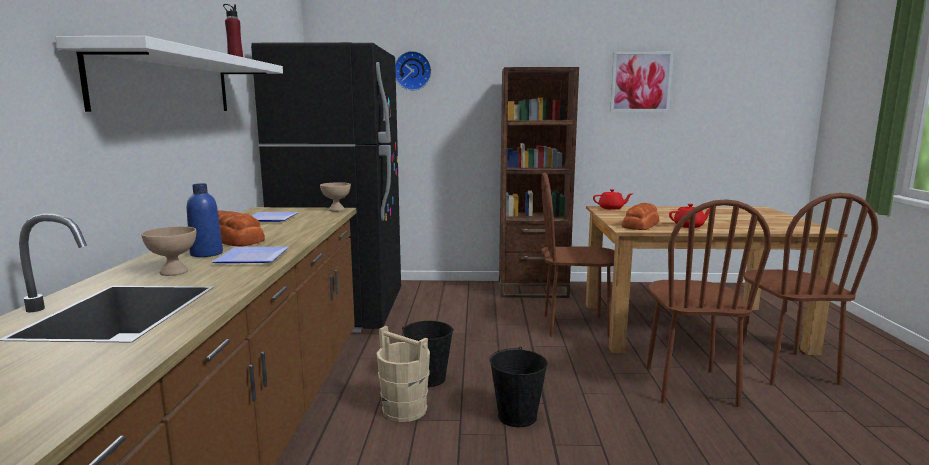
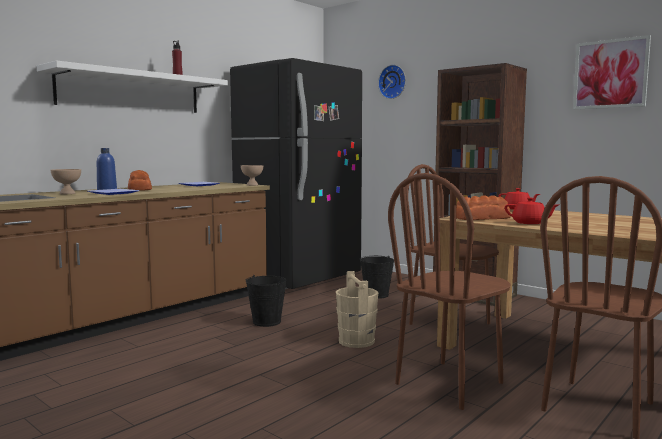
camera: 40 degrees right, 5 degrees down
beige bucket [376,326,430,422] -> beige bucket moved to [336,271,378,348]
black bucket [490,347,548,427] -> black bucket moved to [360,256,394,299]

